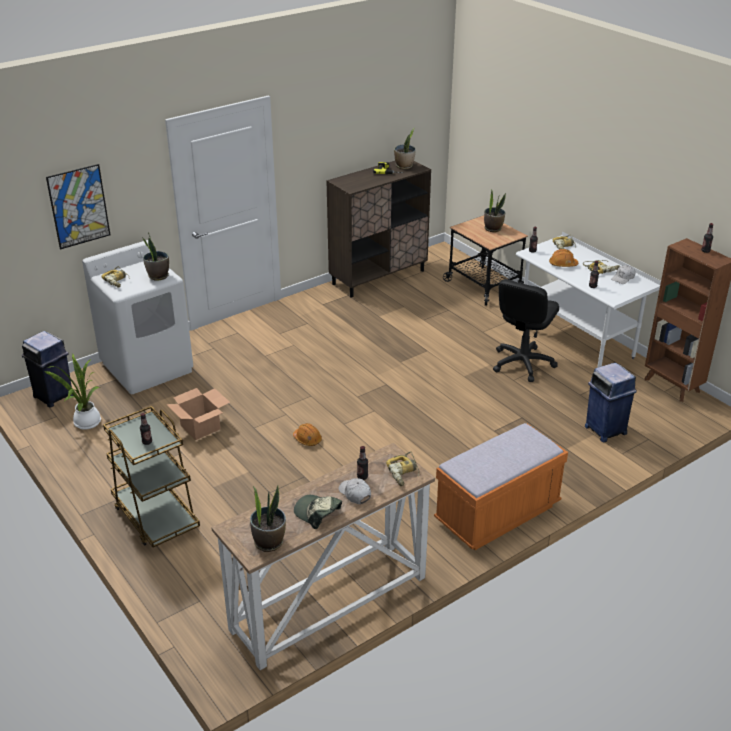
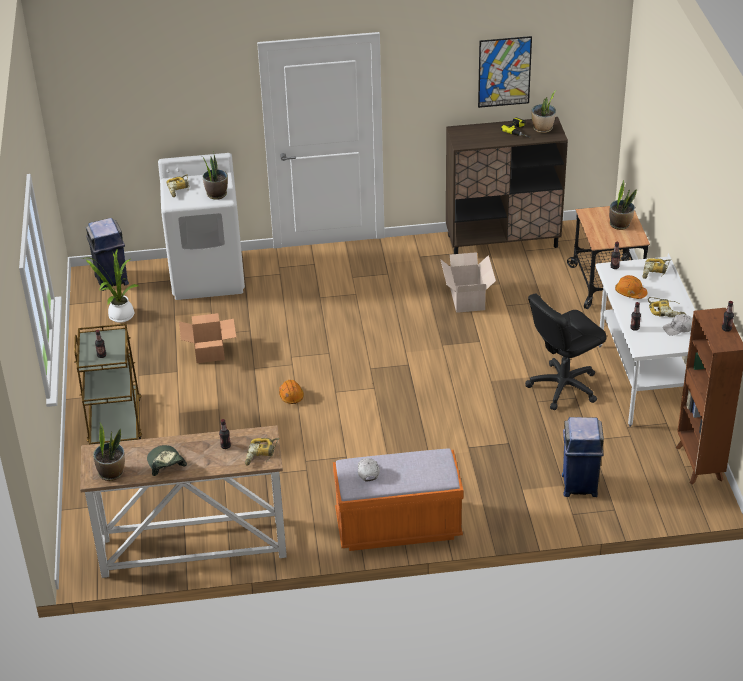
camera: 30 degrees right, 5 degrees up
picture [46,164,110,250] -> picture moved to [478,36,532,108]
white cap [339,478,371,504] -> white cap moved to [358,458,380,481]
none -> cardboard box [440,252,496,313]

